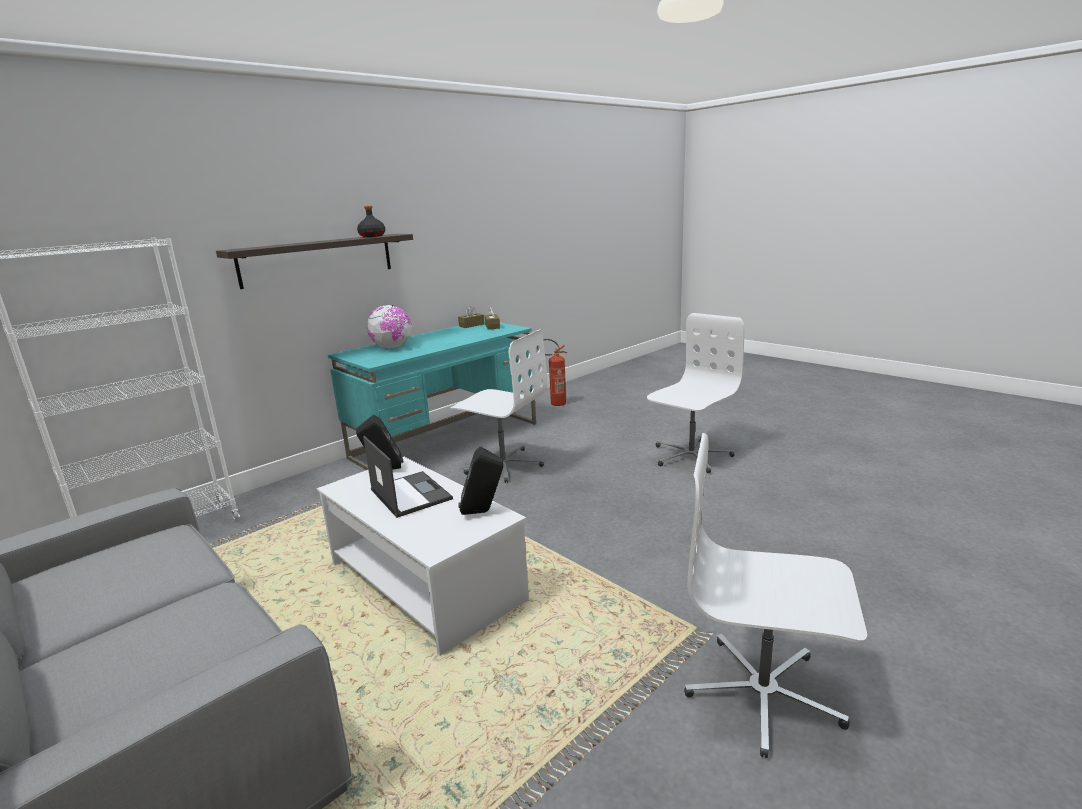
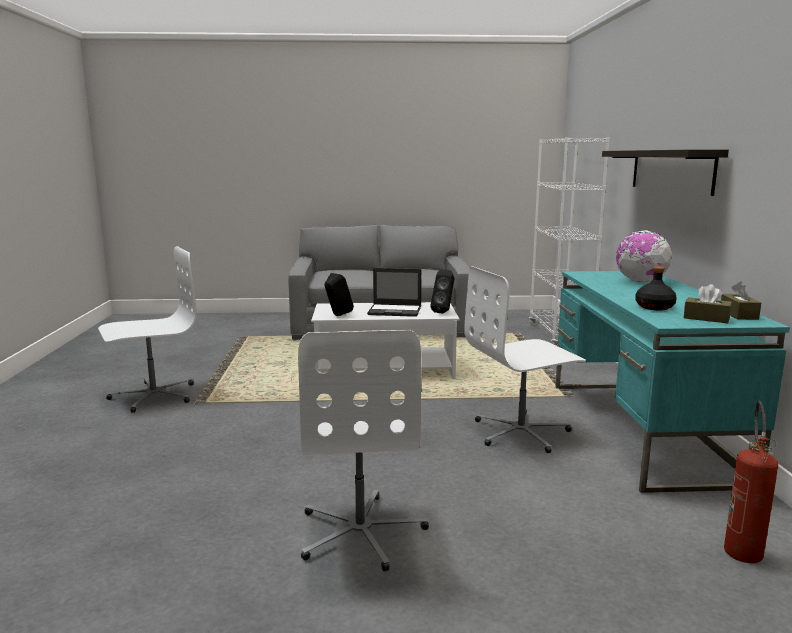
camera: 130 degrees right, 5 degrees down
black bottle [357,206,385,237] -> black bottle moved to [635,266,677,310]

